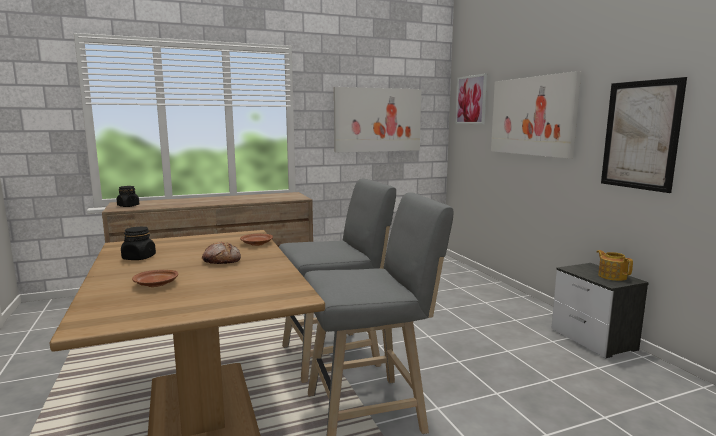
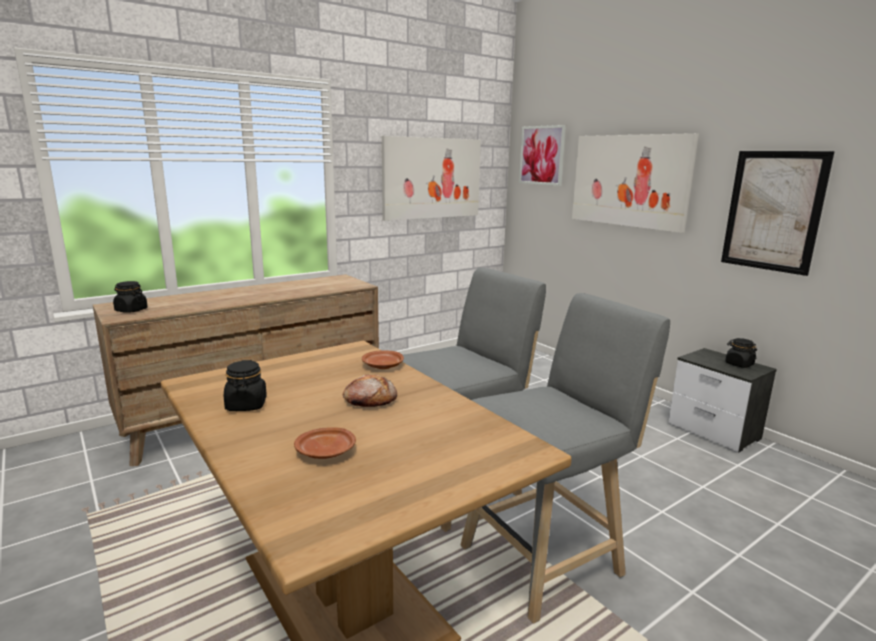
camera: 15 degrees left, 5 degrees up
teapot [597,250,633,281] -> black jar [725,338,757,368]

